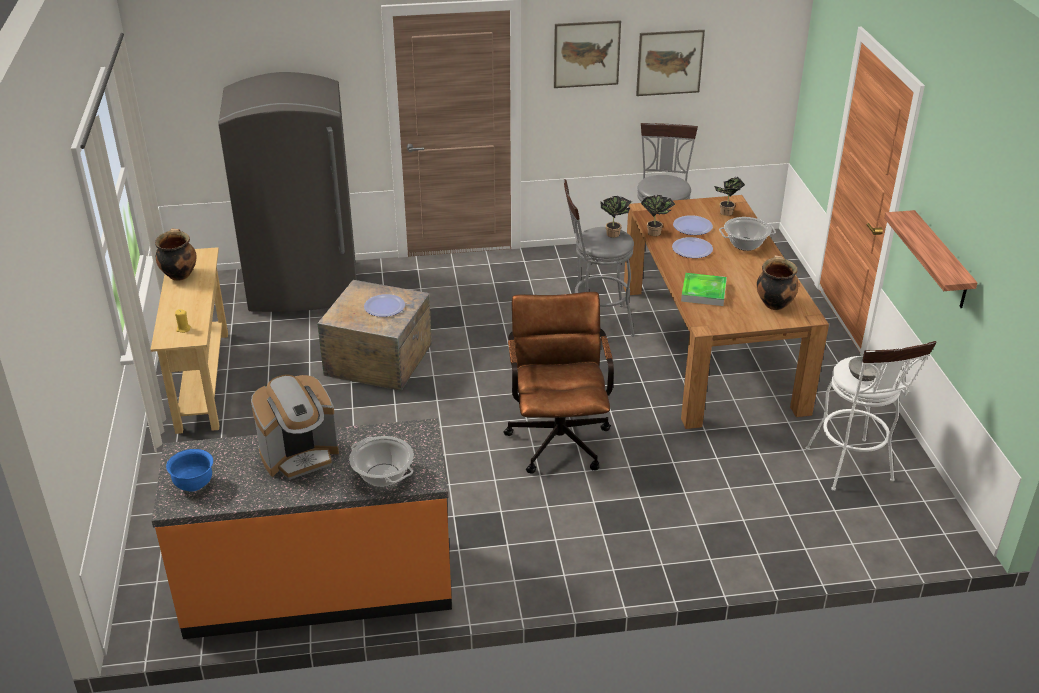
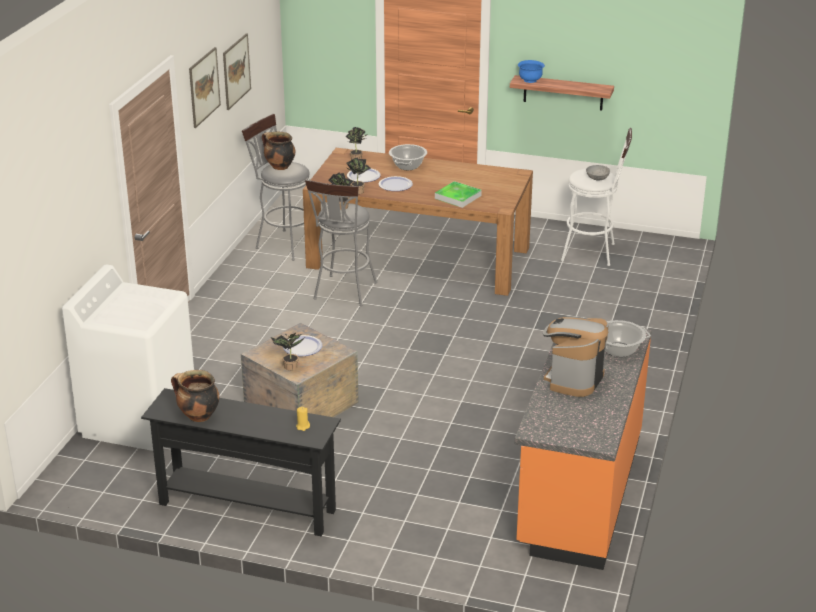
camera: 65 degrees left, 5 degrees down
beige console table [150,247,228,434] -> black console table [141,388,341,536]
blue bowl [166,449,213,492] -> blue bowl moved to [518,60,545,83]
grey fridge [218,72,357,312] -> white washing machine [62,265,194,451]
coffee machine [251,375,339,480] -> coffee machine turned 150 degrees counterclockwise [543,317,609,397]
brown office chair [503,292,614,474] -> none
cooking pot [757,255,798,310] -> cooking pot moved to [262,132,295,170]
none -> potted plant [271,333,304,370]

